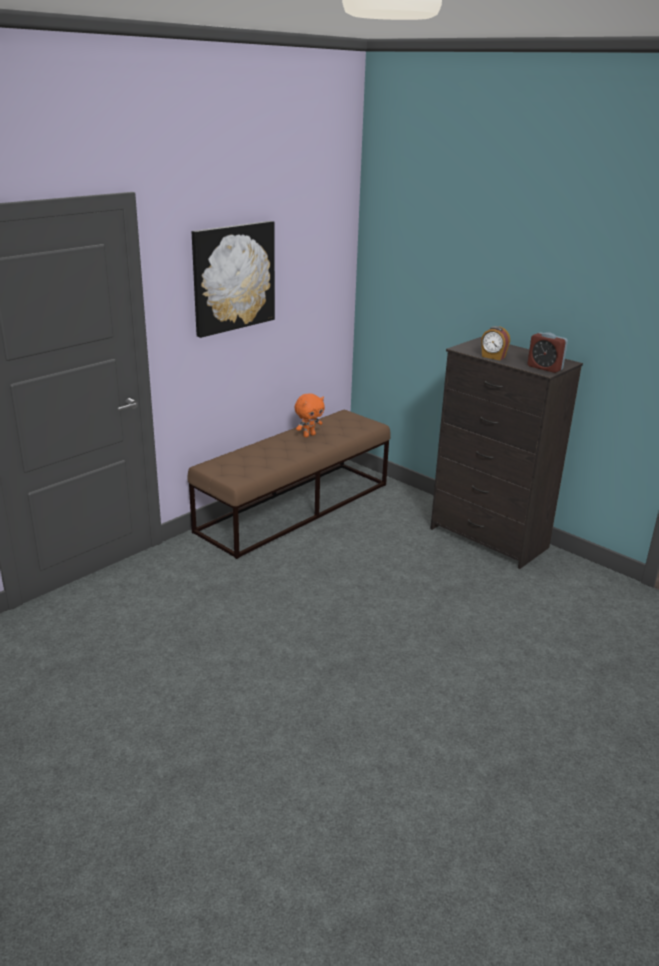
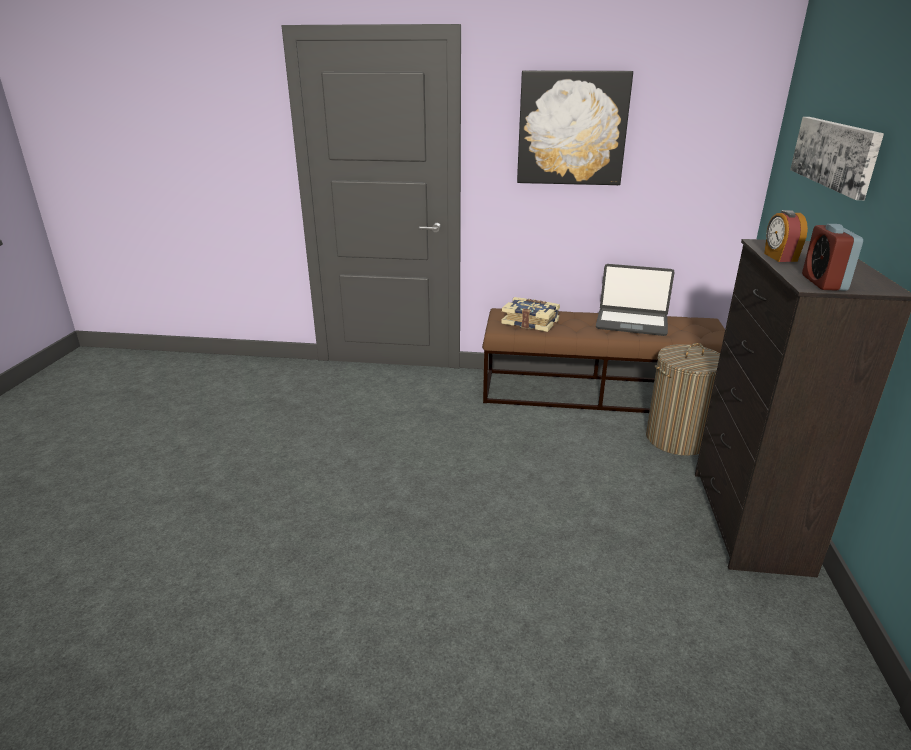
camera: 55 degrees right, 0 degrees up
orange plush toy [294,393,325,437] -> laptop [596,264,675,336]
none -> book [501,297,560,332]
none -> laundry basket [646,343,720,456]
none -> picture [790,117,884,200]

